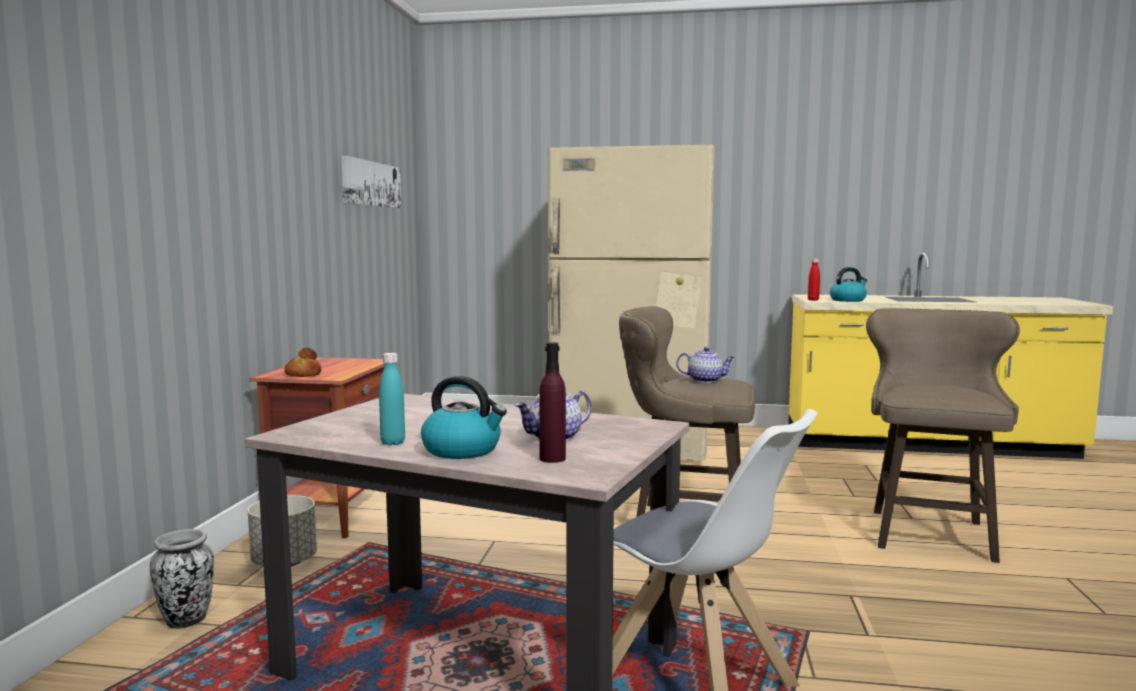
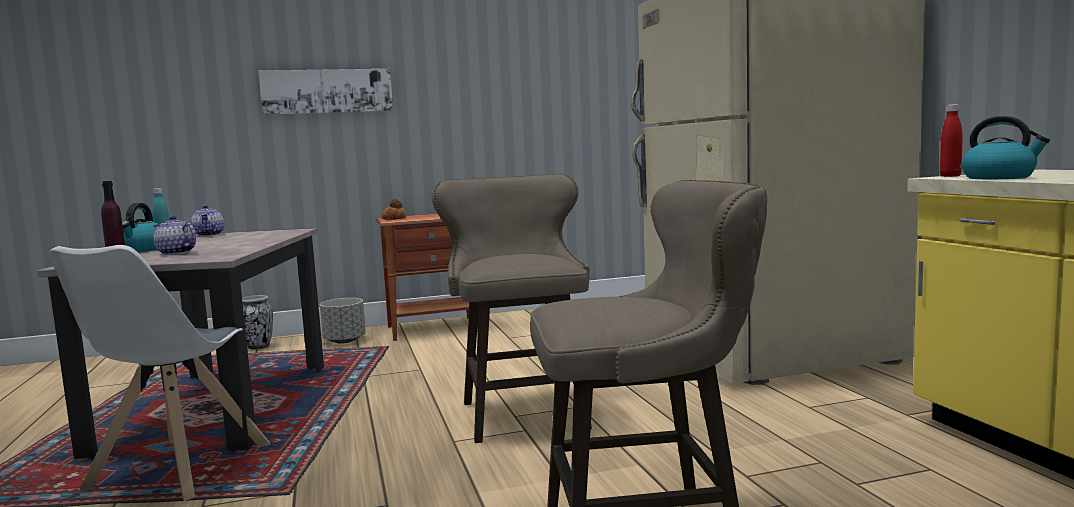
camera: 65 degrees right, 0 degrees up
picture [341,156,401,208] -> picture moved to [258,69,393,115]
teapot [676,347,736,383] -> teapot moved to [191,205,225,236]

